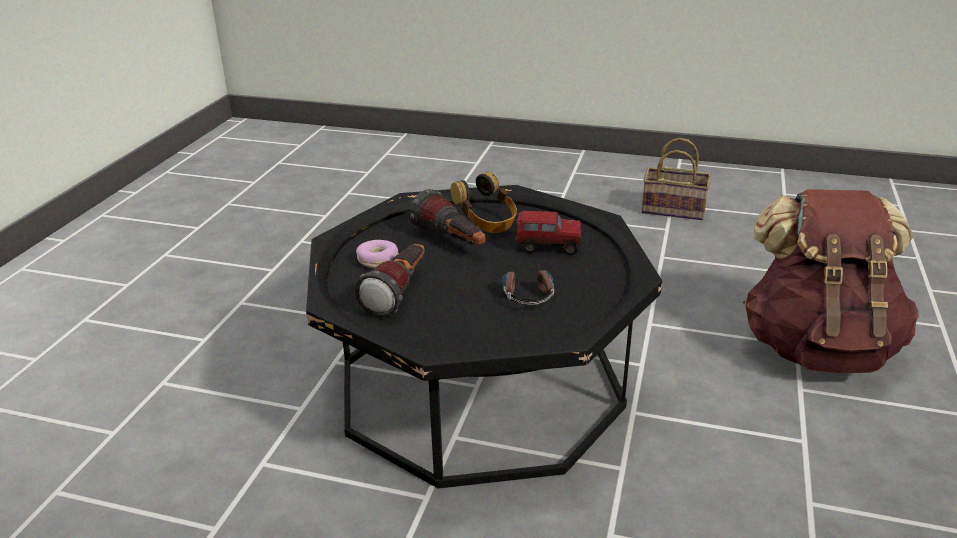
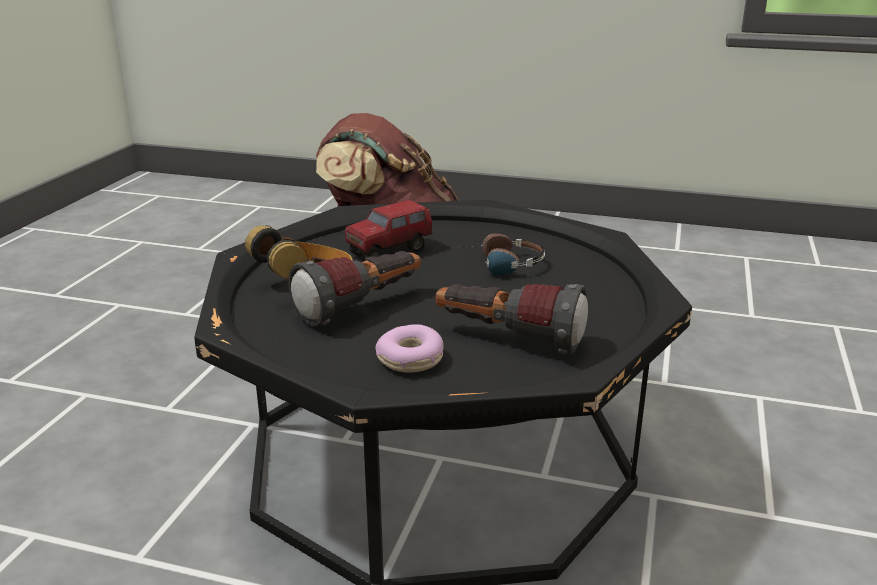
camera: 90 degrees left, 5 degrees down
toy truck [516,211,581,255] -> toy truck turned 135 degrees counterclockwise [345,200,432,259]
basket [641,138,711,220] -> none

